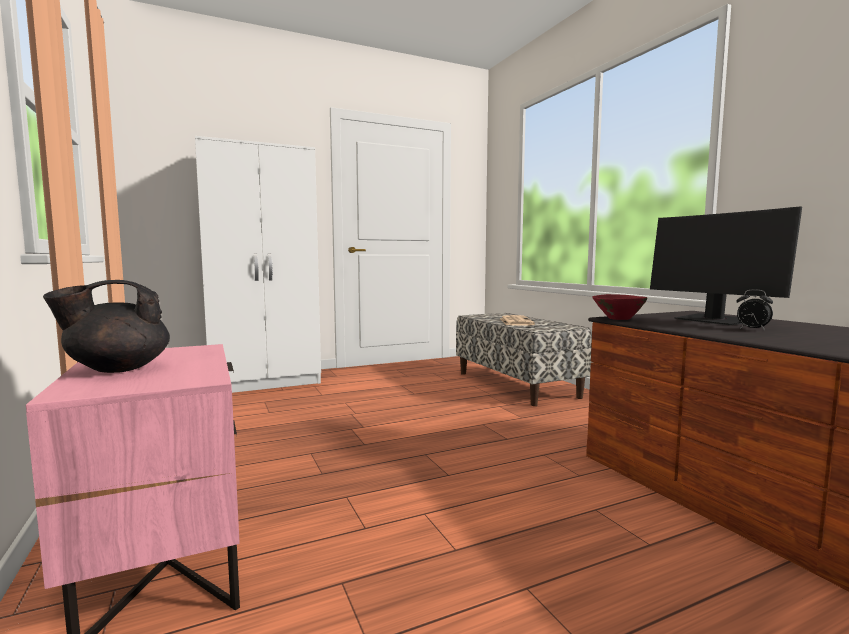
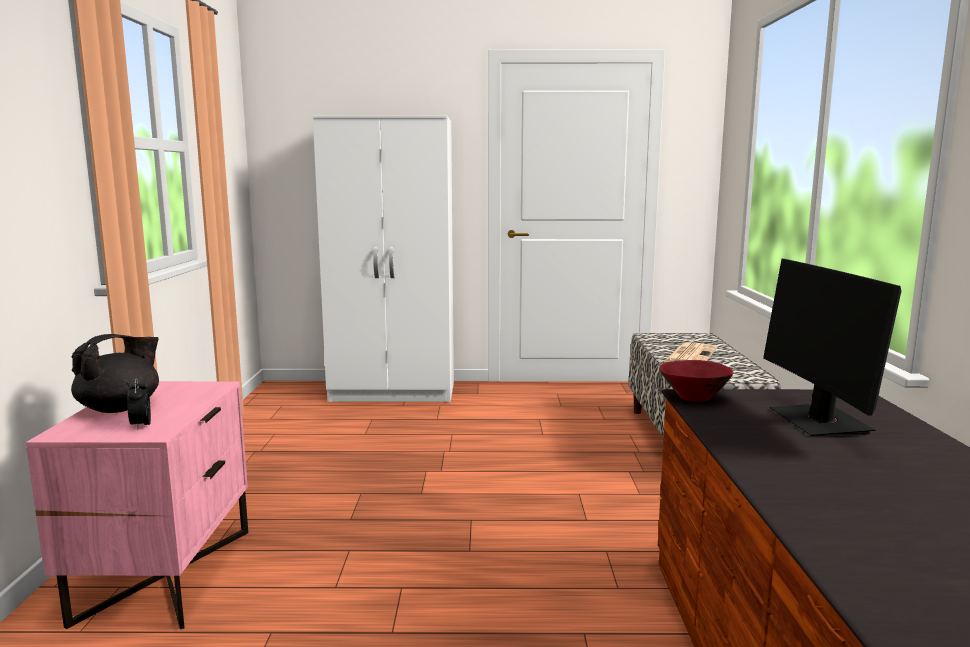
camera: 25 degrees right, 5 degrees up
black teapot [43,280,170,373] -> black teapot turned 135 degrees clockwise [71,334,159,413]
alarm clock [737,289,773,330] -> alarm clock moved to [127,378,151,429]

